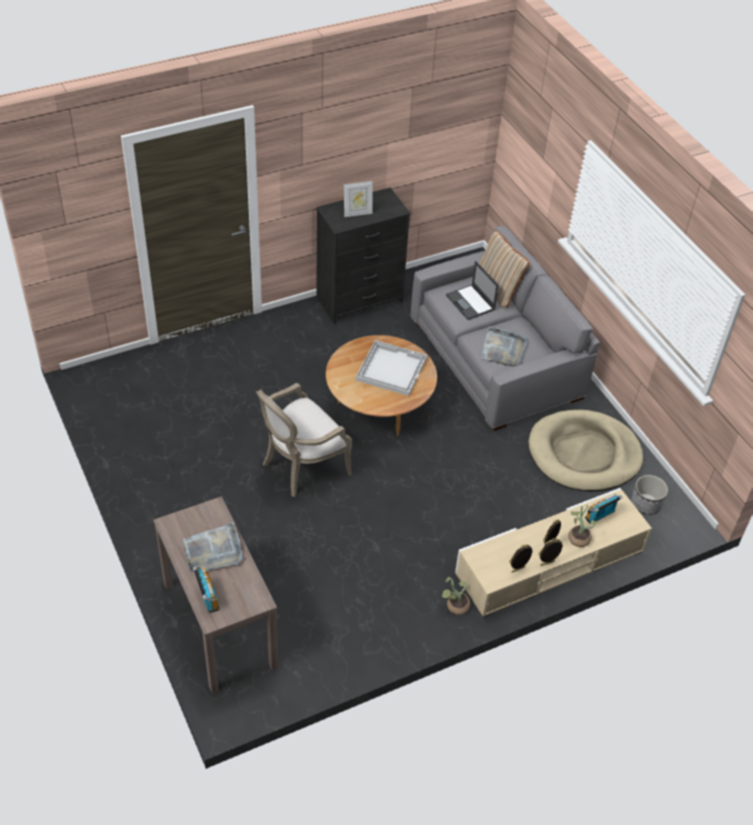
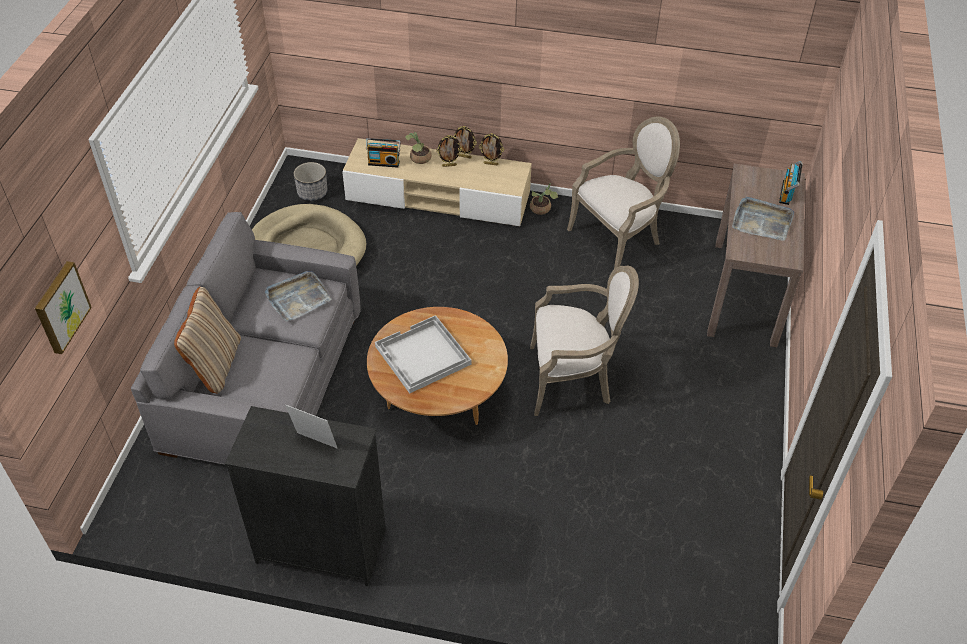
camera: 140 degrees left, 0 degrees up
laptop [446,261,499,320] -> none
none -> picture [35,261,92,354]
none -> armchair [567,117,680,269]

